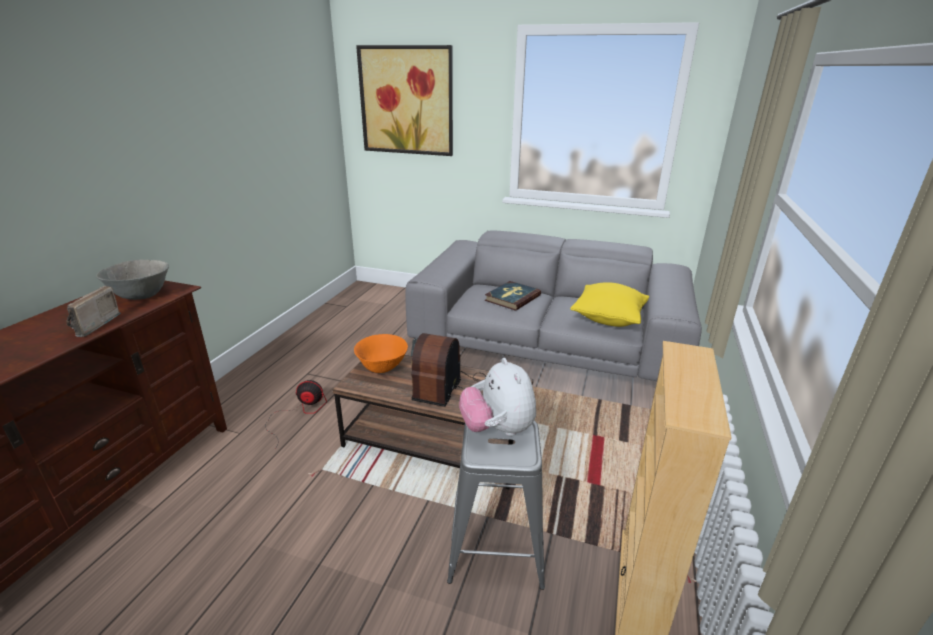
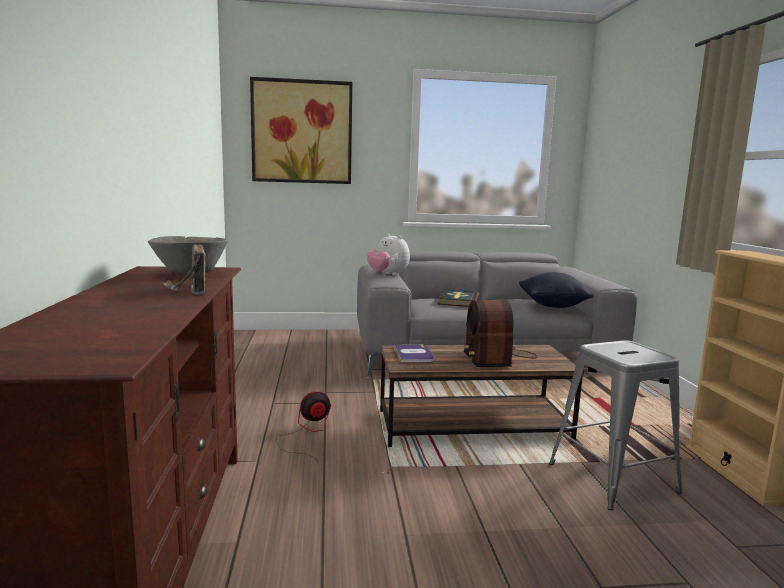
camera: 25 degrees left, 15 degrees down
orange bowl [354,334,408,373] -> book [394,345,434,363]
plush toy [459,358,536,436] -> plush toy moved to [367,233,410,276]
yellow pillow [570,282,649,327] -> black pillow [519,272,594,308]

